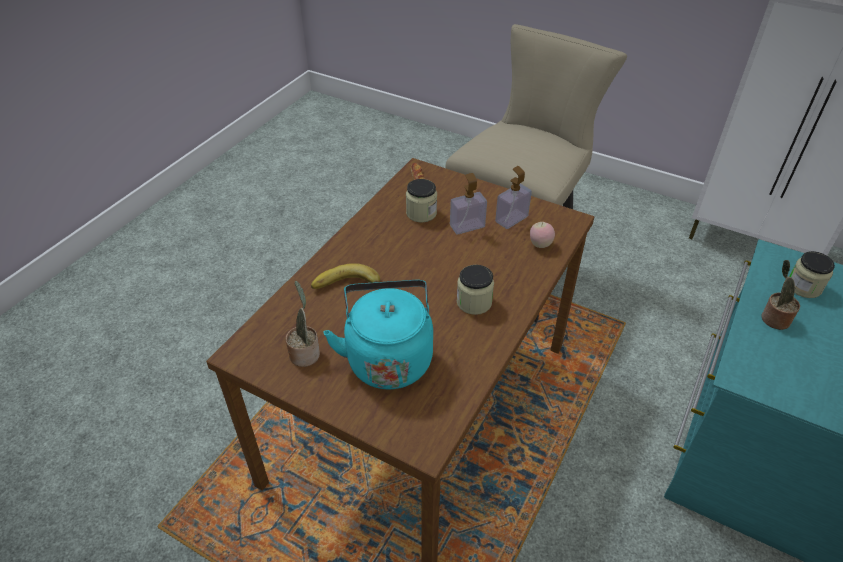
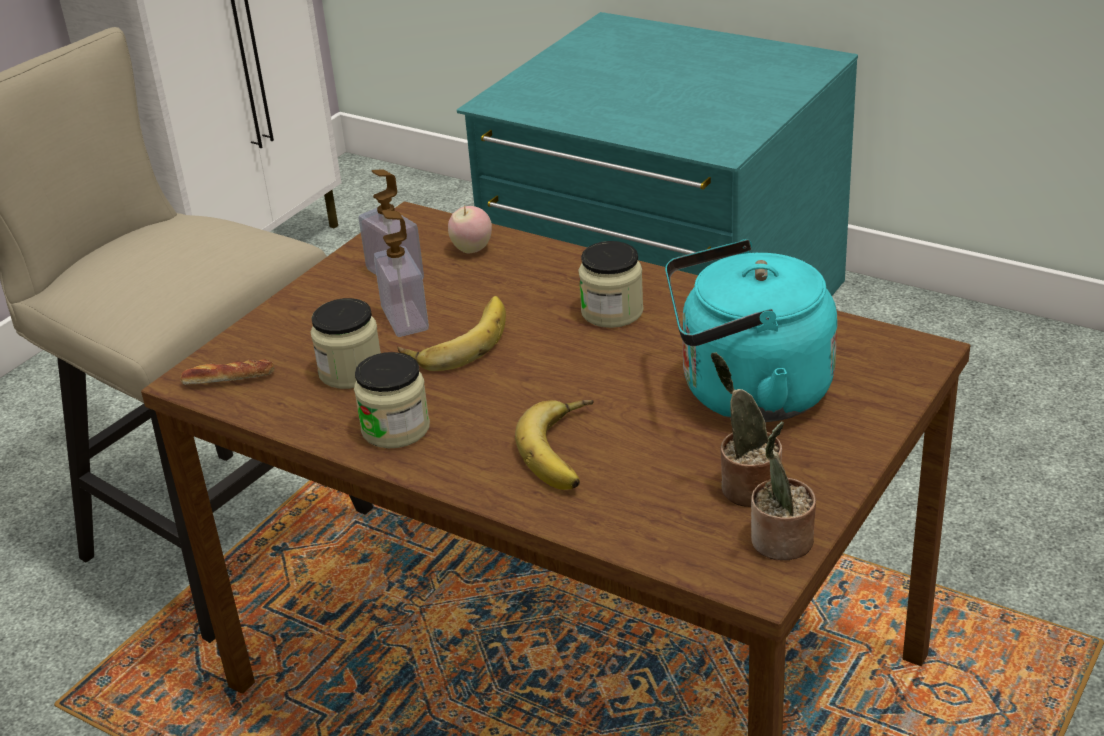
camera: 85 degrees left, 10 degrees down
potted plant [761,260,800,330] -> potted plant moved to [751,422,816,560]
jar [789,251,835,298] -> jar moved to [354,352,430,448]
none -> banana [398,296,506,371]

